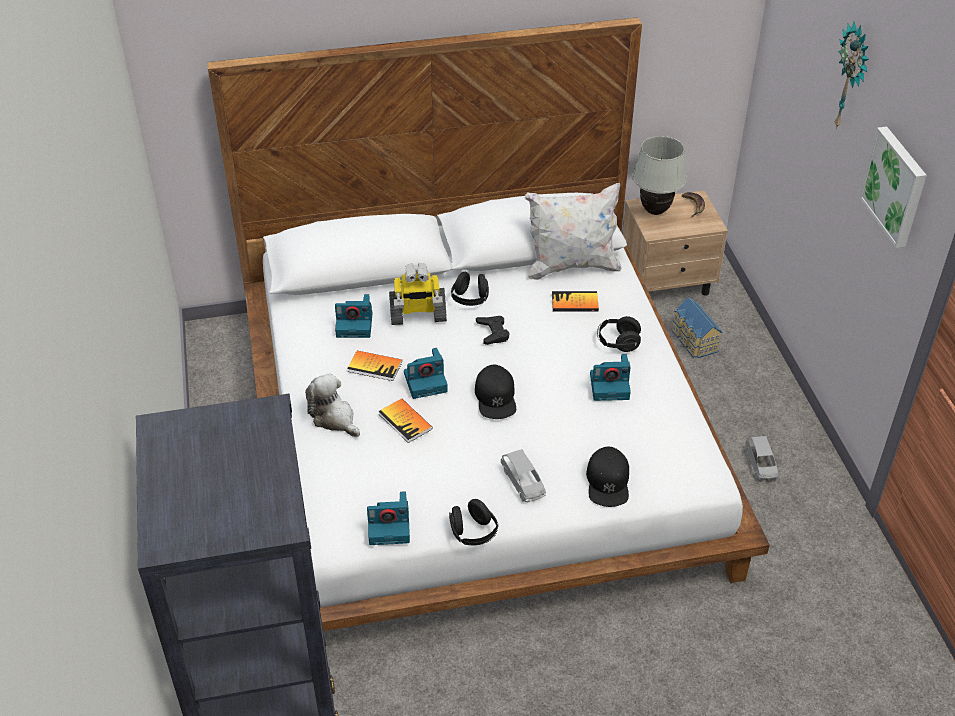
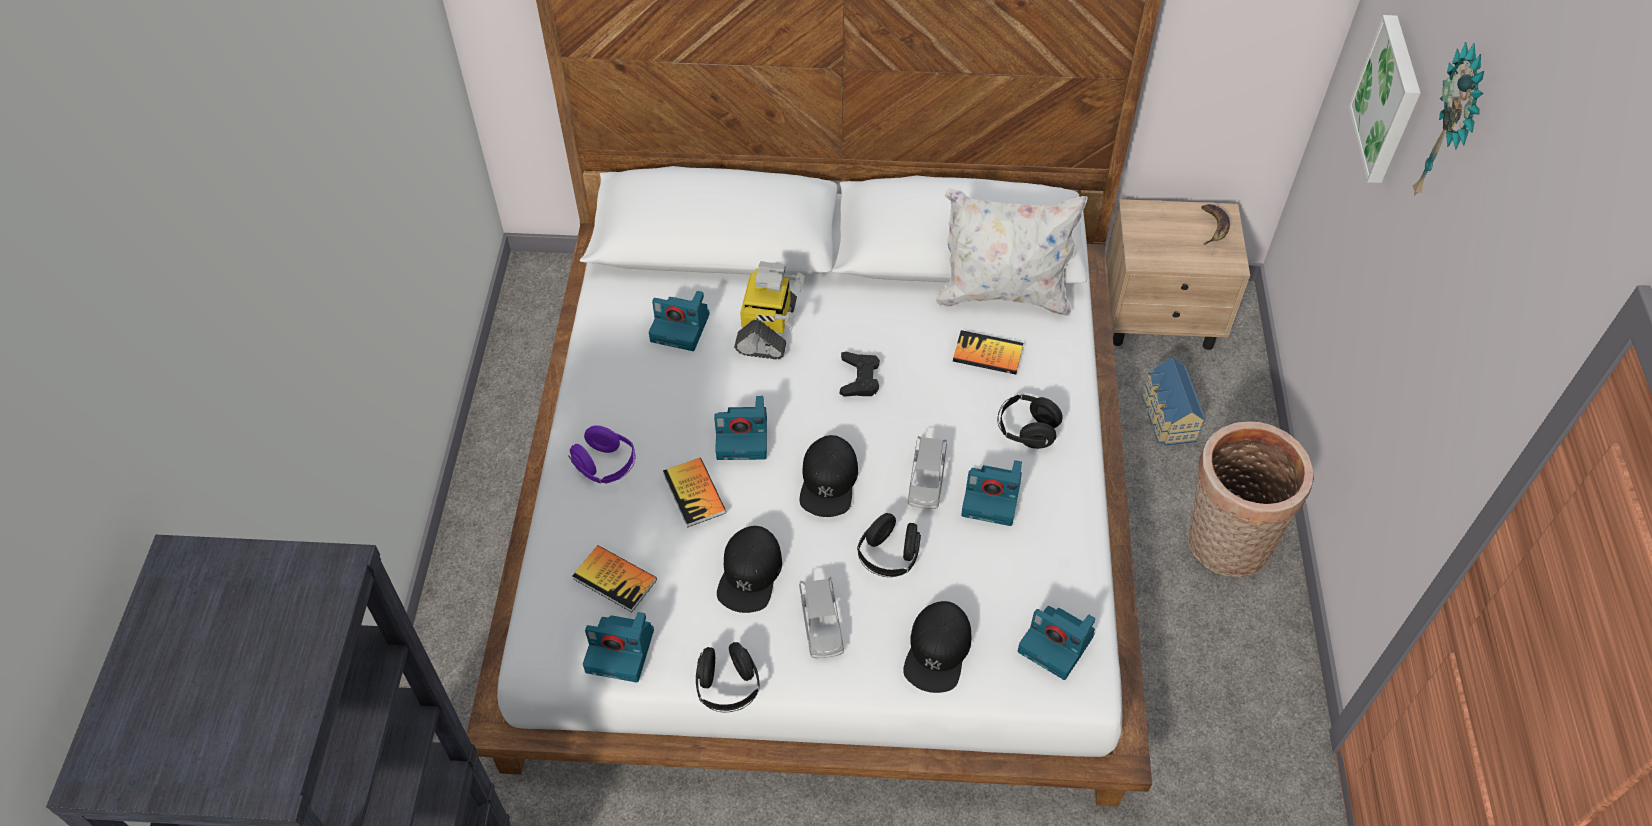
camera: 15 degrees right, 10 degrees up
plush toy [305,374,360,437] -> purple headphones [568,425,636,484]
book [347,351,402,381] -> book moved to [572,545,657,612]
toy robot [389,263,447,325] -> toy robot turned 90 degrees counterclockwise [734,261,804,360]
black headphones [451,272,489,306] -> black headphones moved to [857,513,921,577]
white table lamp [632,136,687,215] -> none
grey toy car [745,436,778,481] -> grey toy car moved to [908,436,947,509]
picture [859,127,927,248] -> picture moved to [1348,15,1420,183]
none -> black cap [717,526,782,613]
none -> camera [1018,606,1095,680]
none -> basket [1188,421,1314,577]

